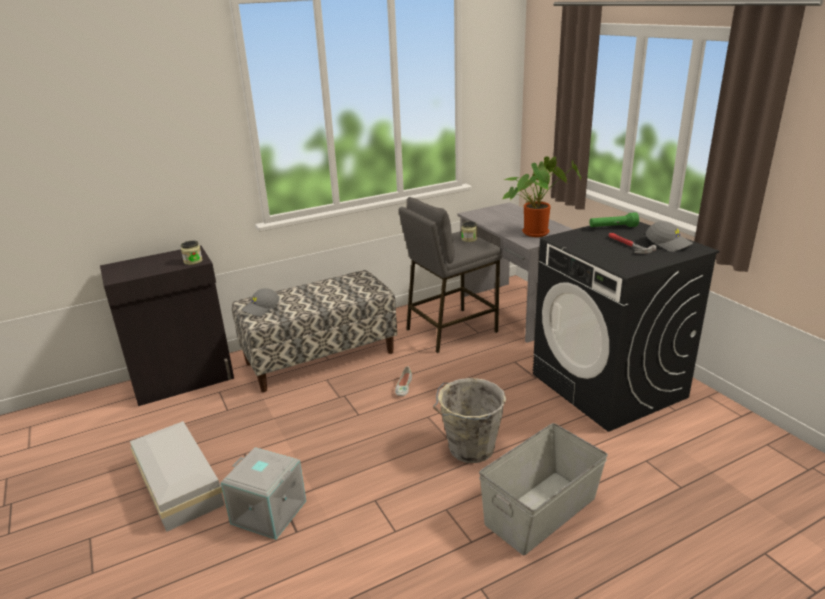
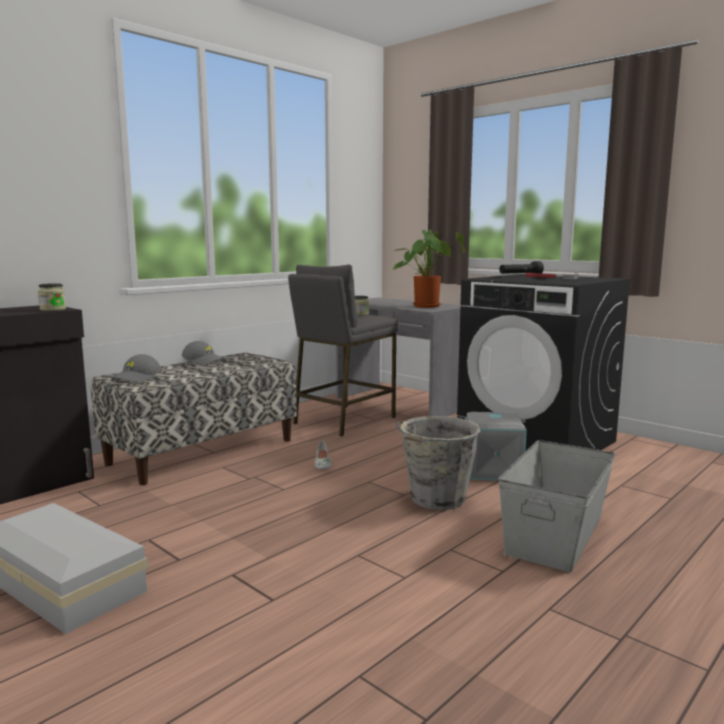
camera: 20 degrees left, 15 degrees down
grey storage box [220,447,306,540] -> grey storage box moved to [465,412,527,481]
green flashlight [589,212,639,227] -> black flashlight [499,261,544,274]
grey cap [645,221,693,252] -> grey cap moved to [182,341,225,366]

